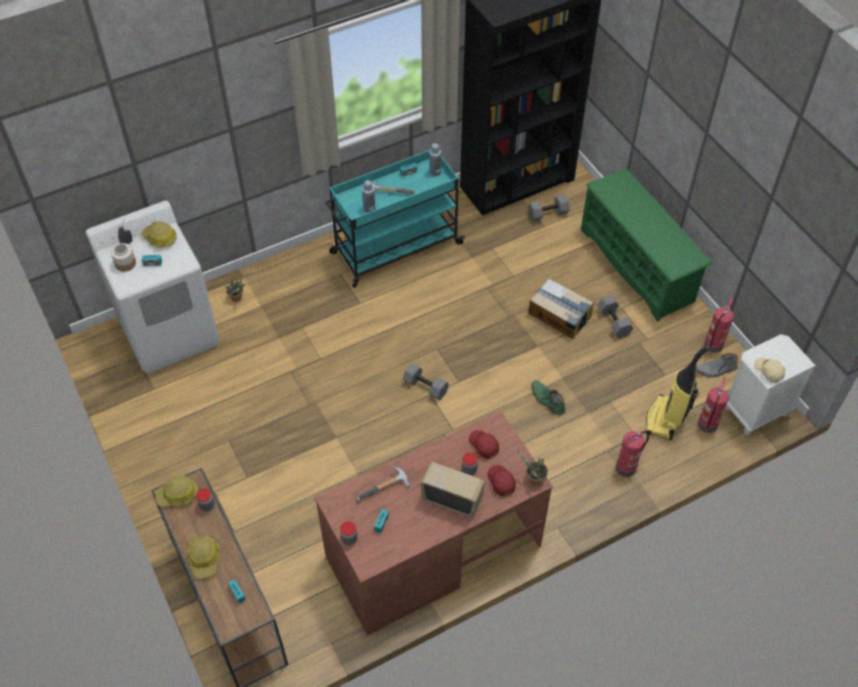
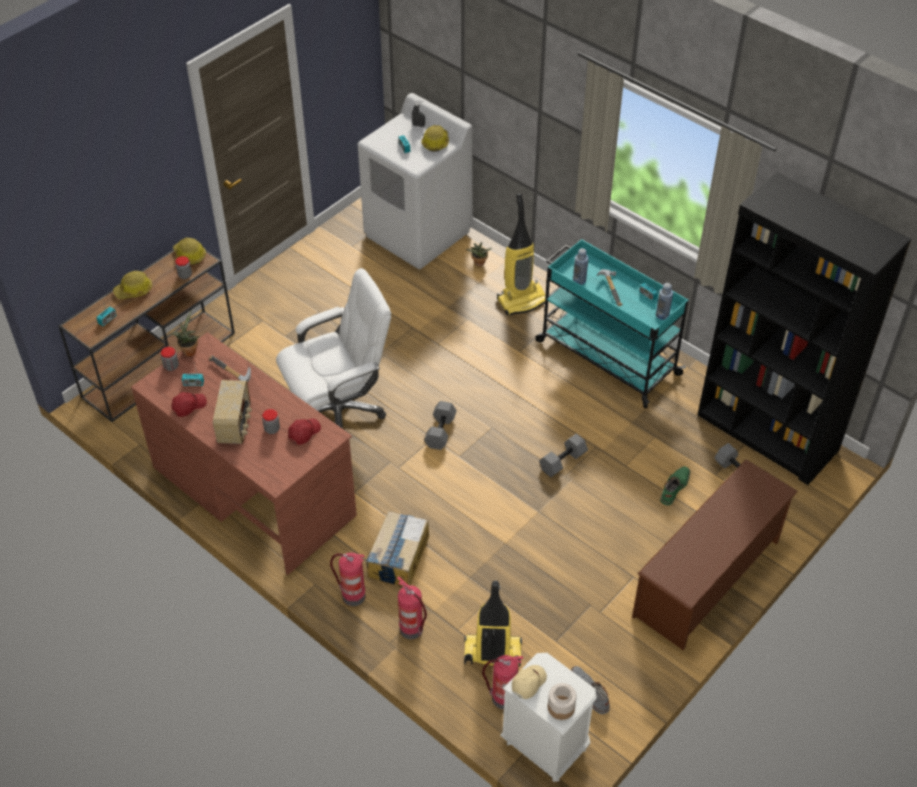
camera: 70 degrees right, 5 degrees down
jar [111,243,136,272] -> jar moved to [548,683,576,720]
red cap [487,465,516,496] -> red cap moved to [172,392,207,417]
potted plant [517,449,548,485] -> potted plant moved to [170,310,199,356]
cardboard box [528,278,594,339] -> cardboard box moved to [366,511,429,587]
green boot [531,380,565,415] -> green boot moved to [660,466,690,506]
green shoe rack [581,168,713,321] -> brown shoe rack [632,459,798,650]
grey dumbbell [597,295,633,339] -> grey dumbbell moved to [539,434,588,477]
fire extinguisher [704,298,734,353] -> fire extinguisher moved to [330,553,366,606]
none -> white office chair [276,268,391,429]
none -> vacuum cleaner [497,193,545,315]

